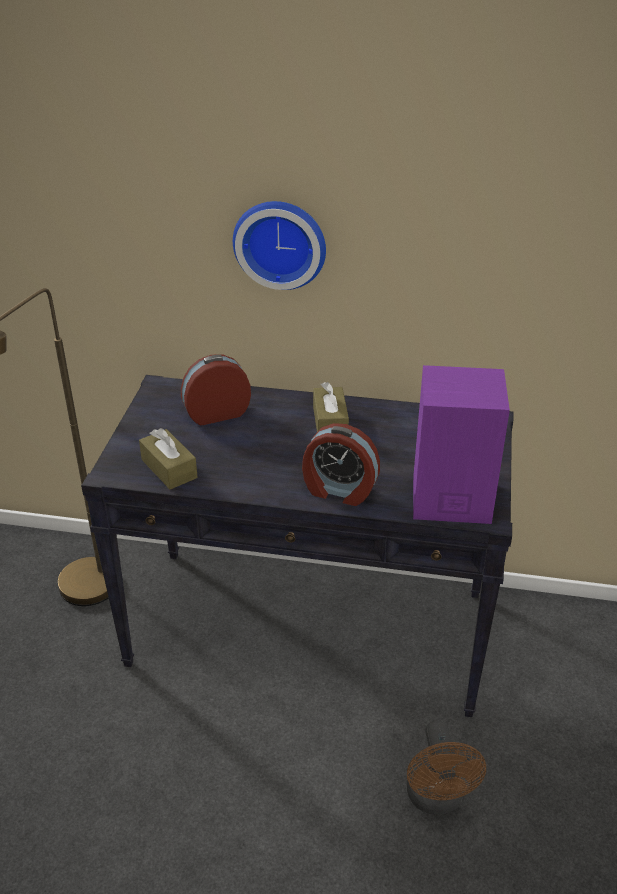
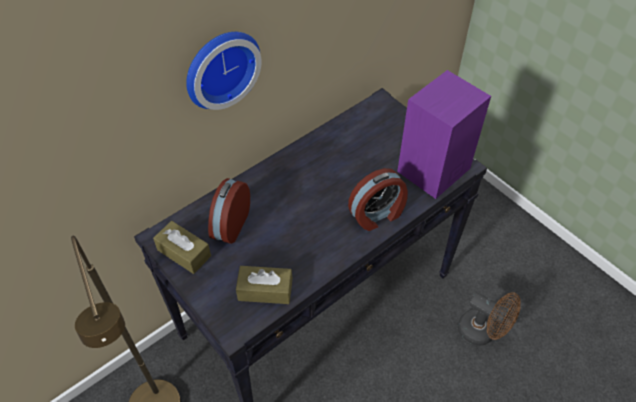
camera: 50 degrees left, 15 degrees up
brown tissue box [313,382,349,432] -> brown tissue box moved to [153,221,211,274]

